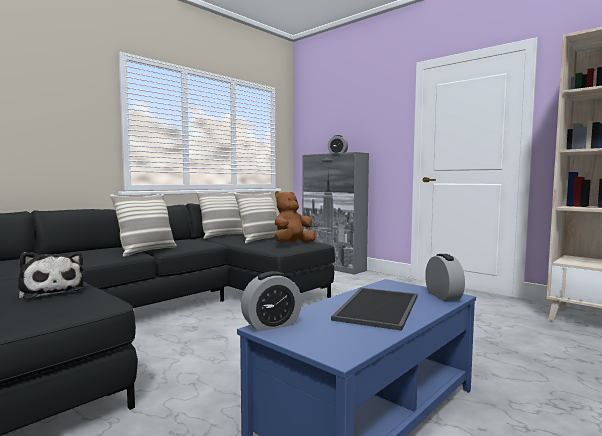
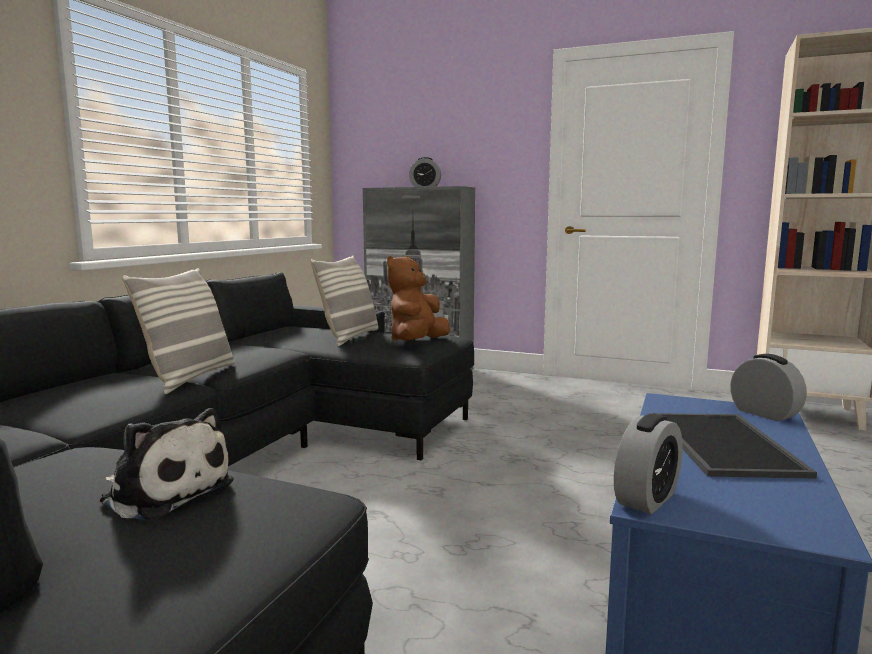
camera: 20 degrees left, 5 degrees up
pillow [196,191,243,239] -> none

